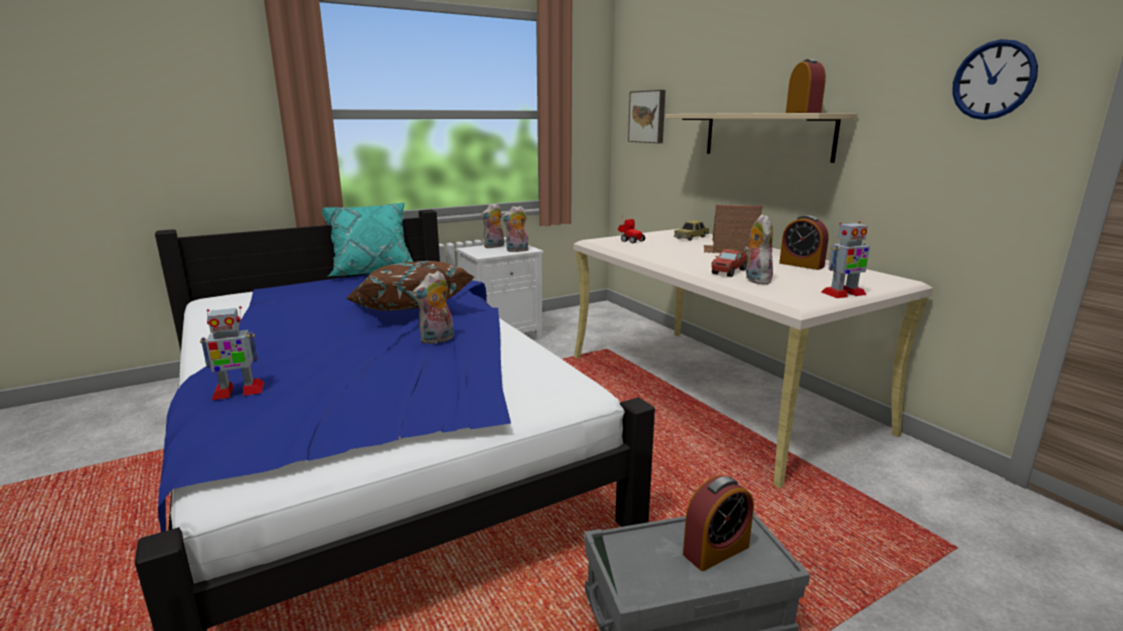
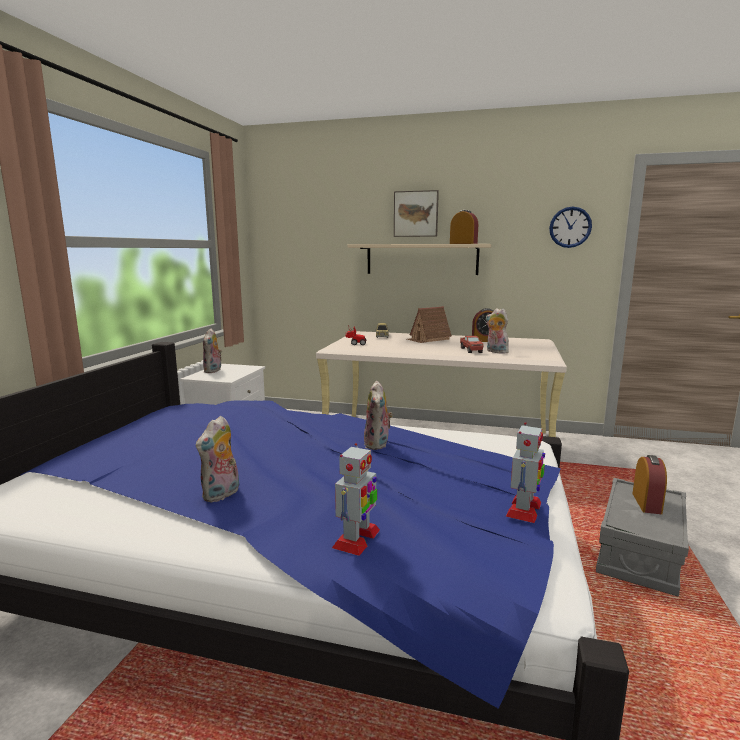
camera: 45 degrees left, 5 degrees down
turquoise pillow [322,202,413,276] -> none
brown pillow [346,261,474,311] -> none
plush toy [502,206,529,252] -> plush toy moved to [196,416,239,503]
picture [628,90,666,143] -> picture moved to [394,190,439,237]
toy robot [821,221,870,298] -> toy robot moved to [506,422,545,523]

